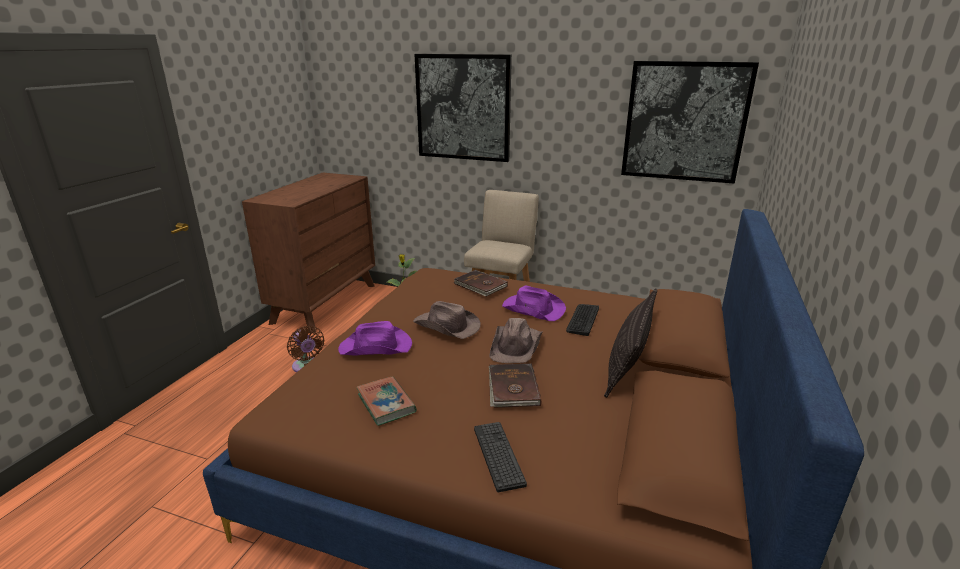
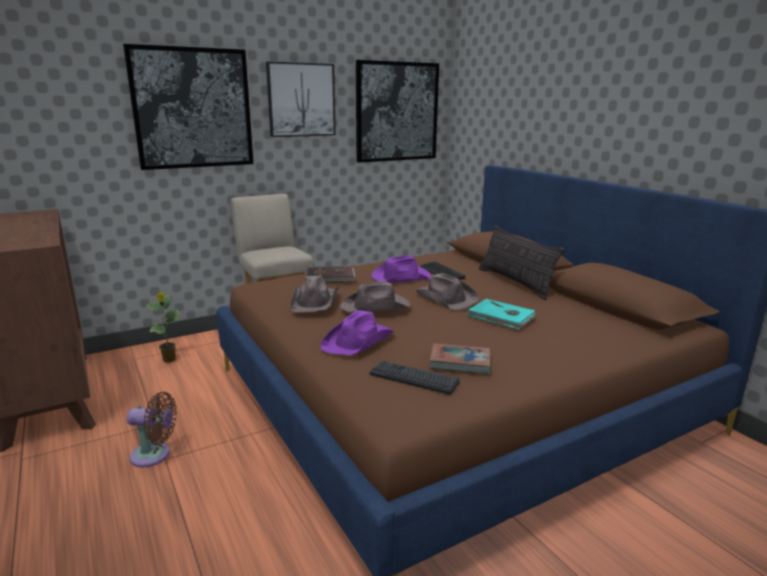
camera: 50 degrees left, 5 degrees down
keyboard [474,422,527,492] -> keyboard moved to [370,360,460,395]
brown book [489,363,542,408] -> turquoise book [467,299,536,330]
none -> picture [266,61,336,137]
none -> brown hat [290,276,339,313]

